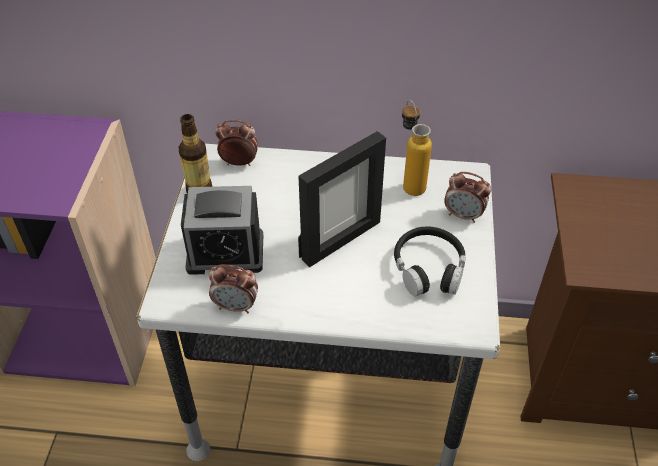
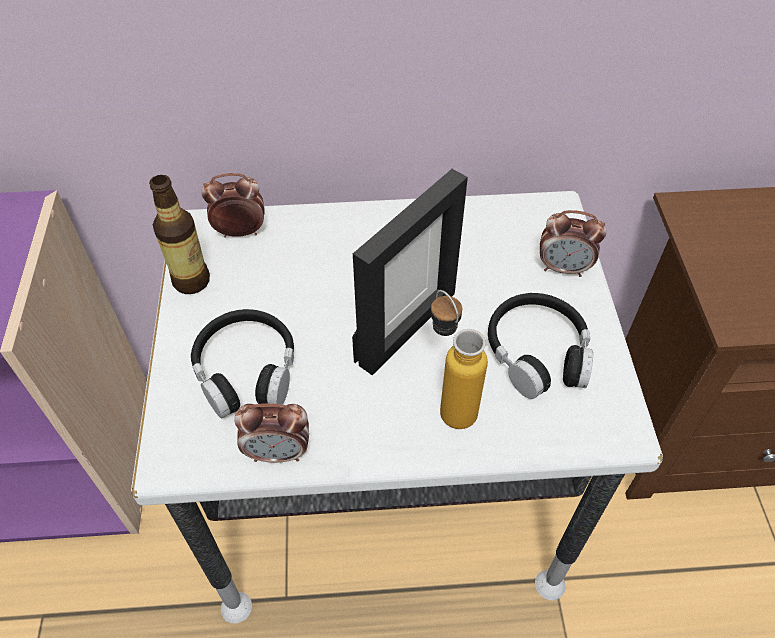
camera: 10 degrees left, 5 degrees up
alarm clock [181,186,263,275] -> black headphones [191,309,294,418]
bottle [402,100,432,196] -> bottle moved to [431,290,488,429]

